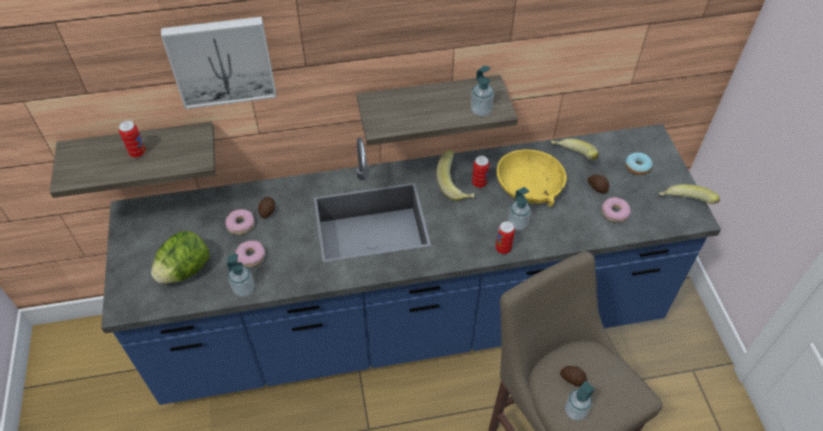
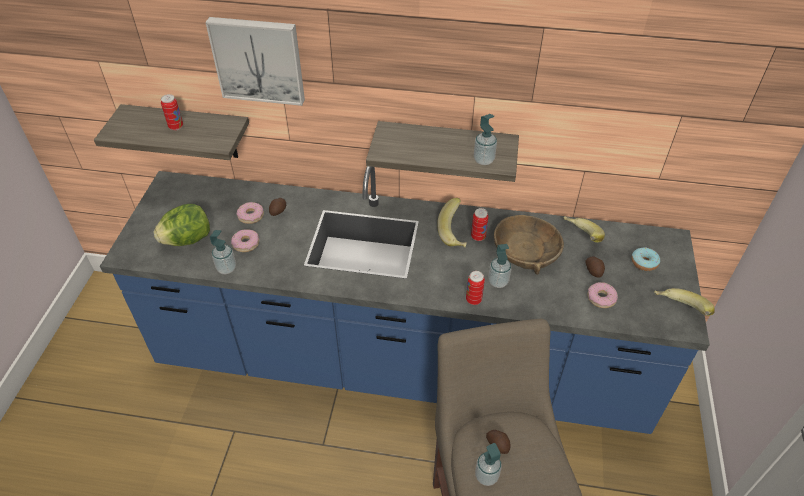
camera: 20 degrees right, 5 degrees down
yellow bowl [497,149,567,207] -> brown bowl [494,215,564,275]

